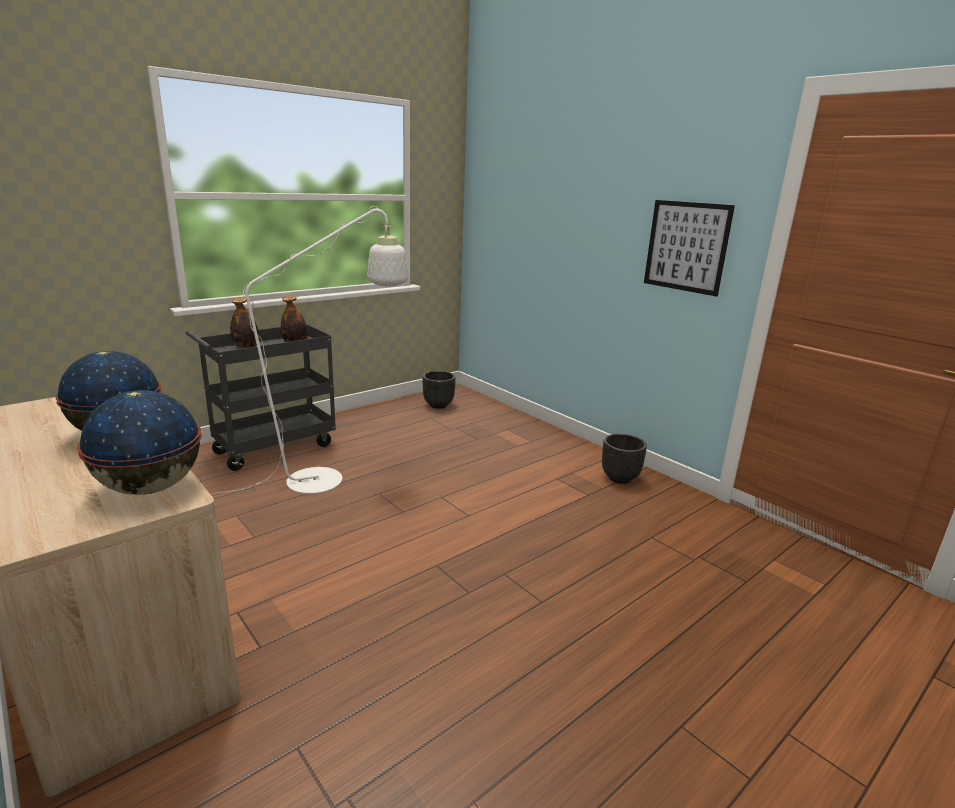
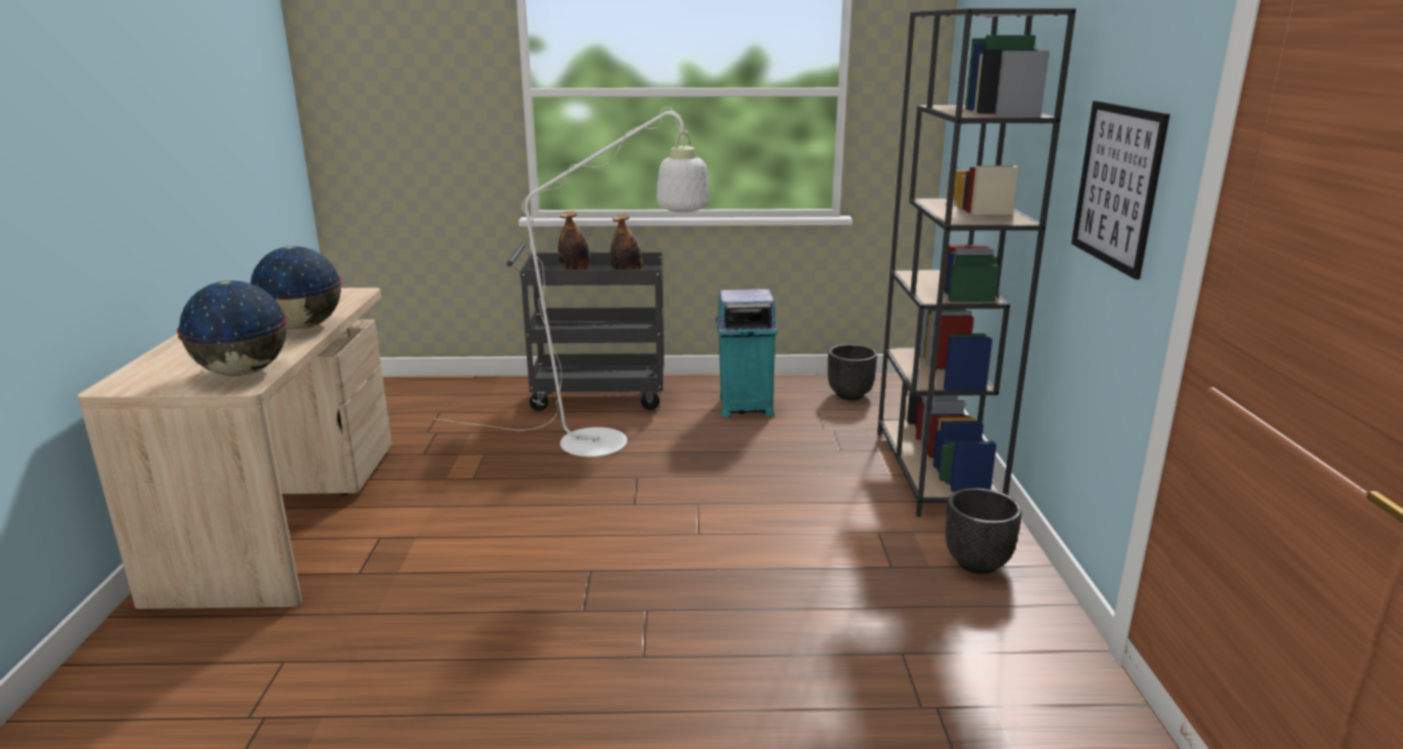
camera: 40 degrees right, 0 degrees up
none -> turquoise trash can [716,289,778,417]
none -> bookcase [877,8,1076,517]

